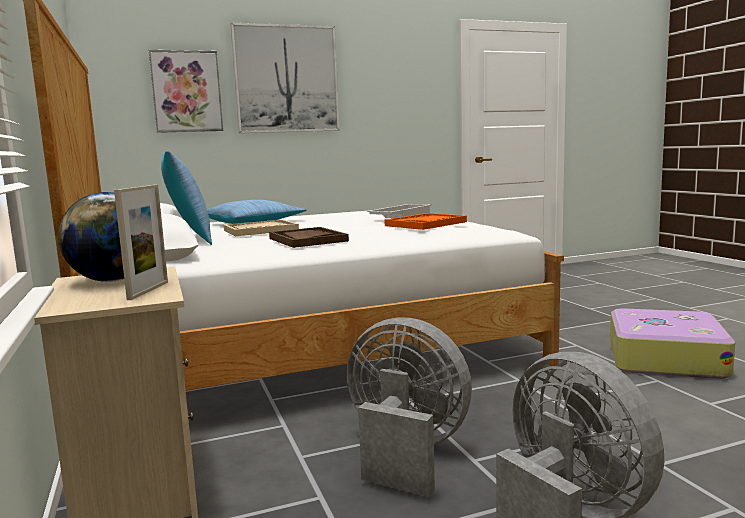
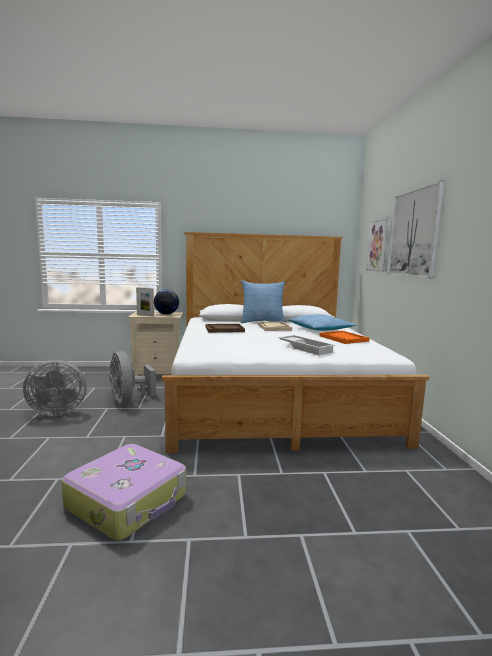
camera: 105 degrees right, 0 degrees up
grey fan [347,318,472,497] -> grey fan turned 105 degrees clockwise [109,351,156,404]
orange tray [384,213,467,230] -> orange tray moved to [319,331,369,344]

